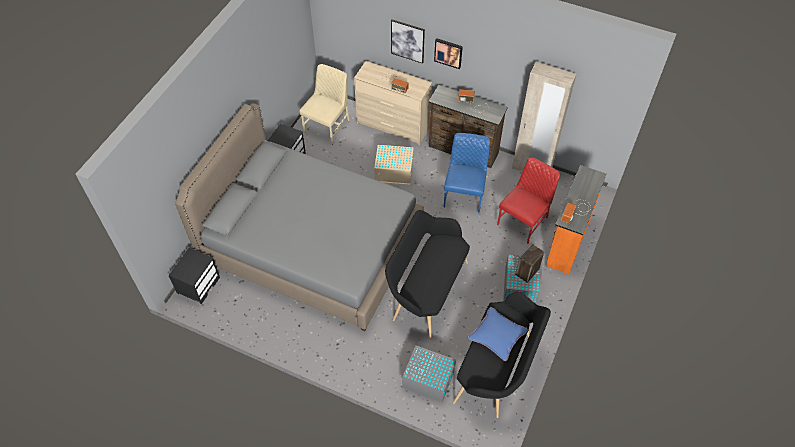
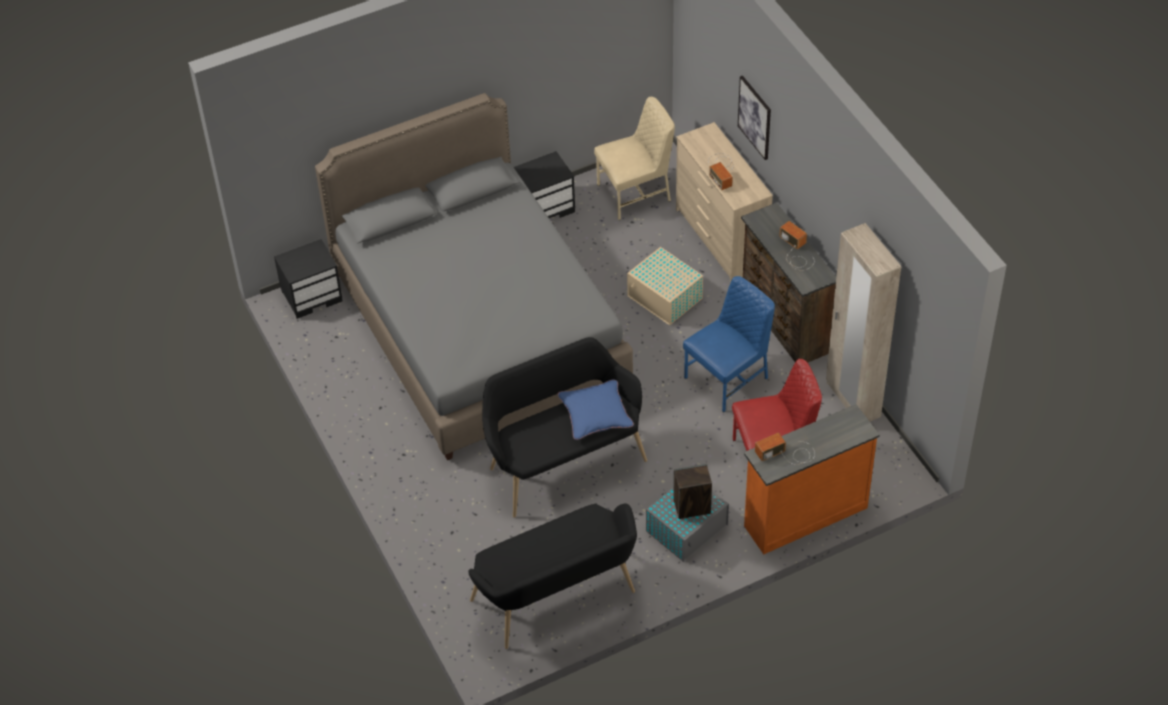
camera: 40 degrees right, 5 degrees down
grey storage box [402,346,456,402] -> none
picture [434,38,463,69] -> none
blue pillow [468,307,528,361] -> blue pillow moved to [558,379,634,440]

